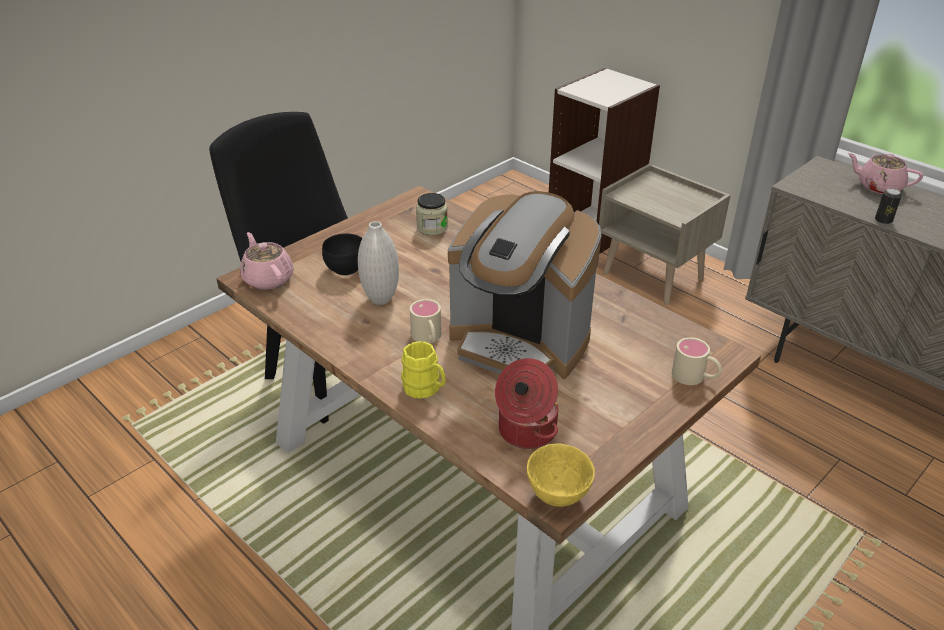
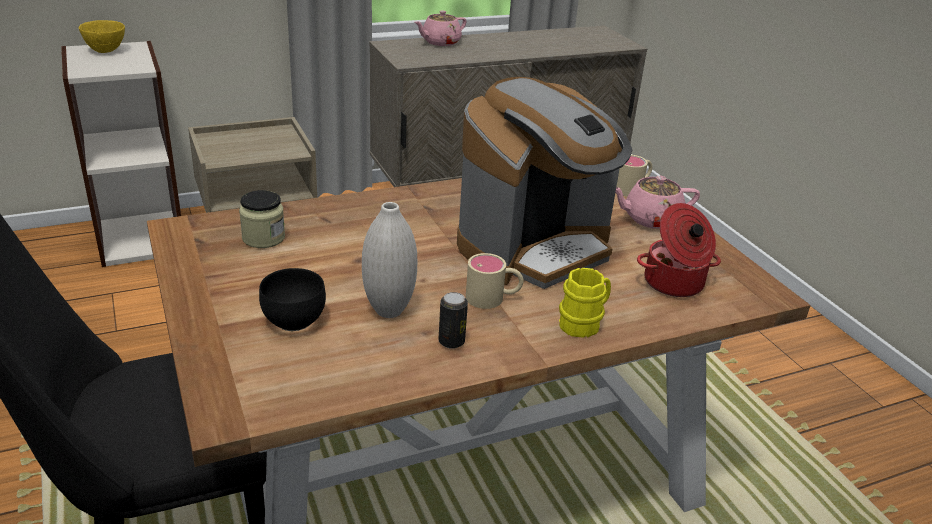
camera: 70 degrees left, 5 degrees down
pink teapot [240,232,294,289] -> pink teapot moved to [615,176,700,229]
yellow bowl [527,444,595,507] -> yellow bowl moved to [79,20,125,53]
can [875,188,902,224] -> can moved to [438,292,468,349]

